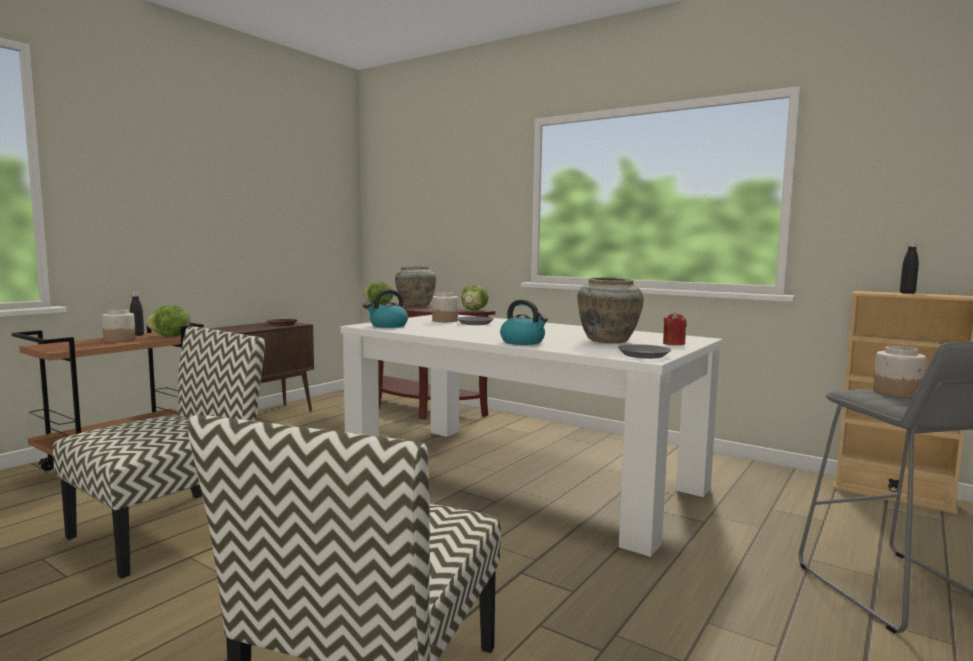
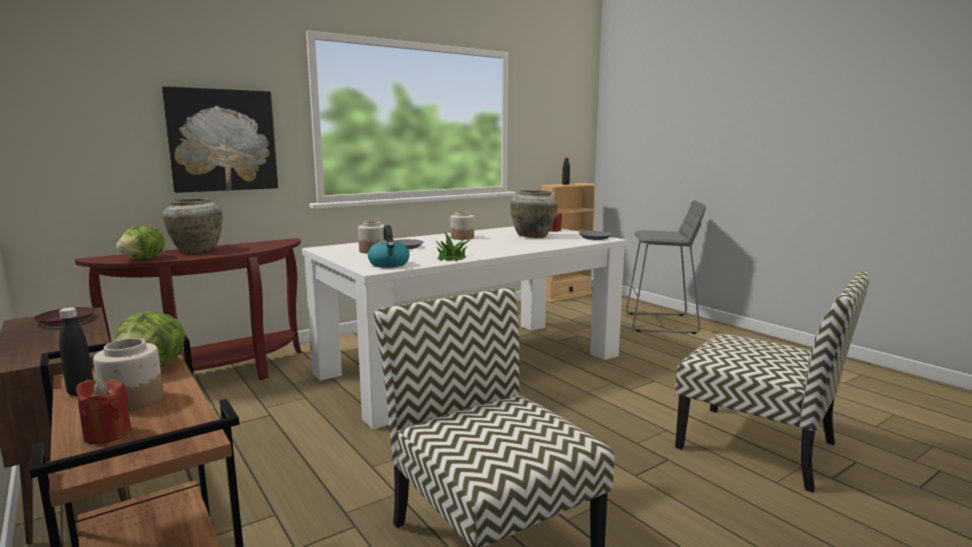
camera: 70 degrees left, 5 degrees up
lettuce [462,285,488,310] -> none
kettle [500,299,548,345] -> none
jar [873,346,926,398] -> jar moved to [451,212,474,240]
none -> red candle [75,378,131,444]
none -> picture [162,86,278,193]
none -> potted plant [435,231,470,261]

